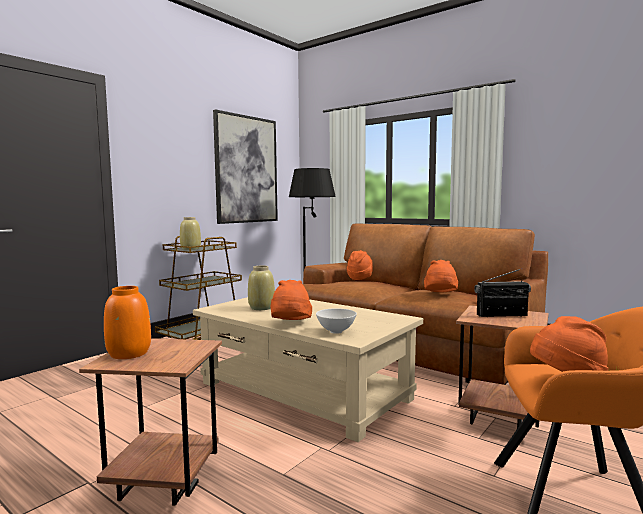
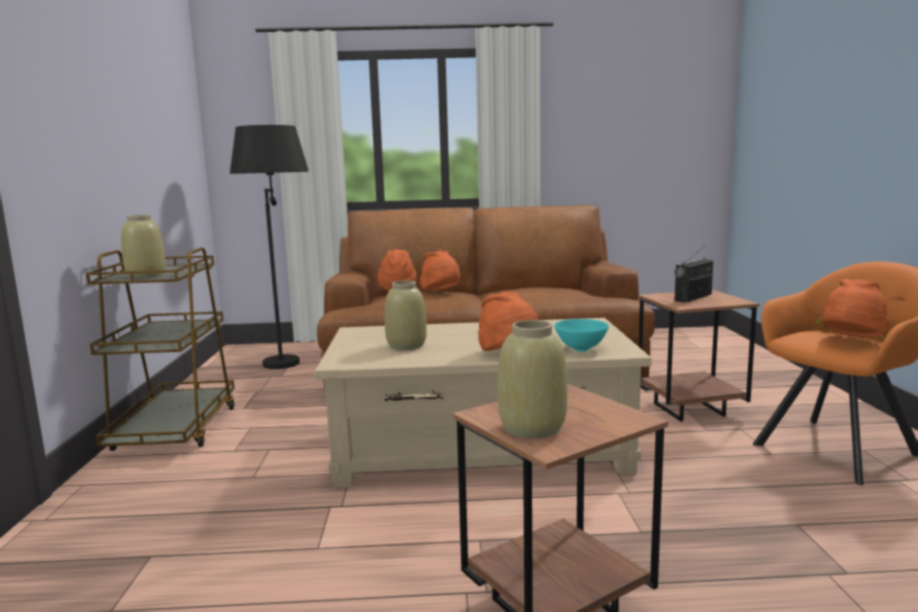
camera: 40 degrees left, 5 degrees up
orange vase [104,286,151,359] -> beige vase [498,320,567,439]
picture [213,109,278,224] -> none
white bowl [316,308,357,334] -> turquoise bowl [554,319,609,352]
orange hat [424,260,458,292] -> orange hat moved to [420,250,460,291]

